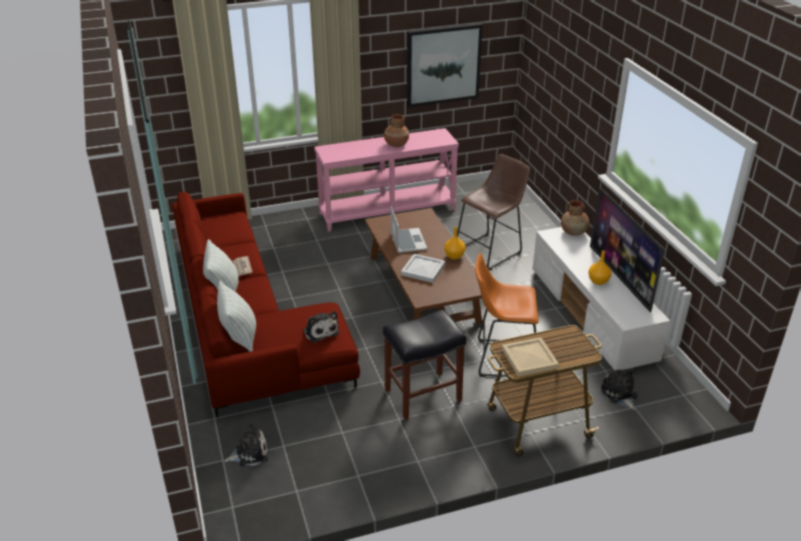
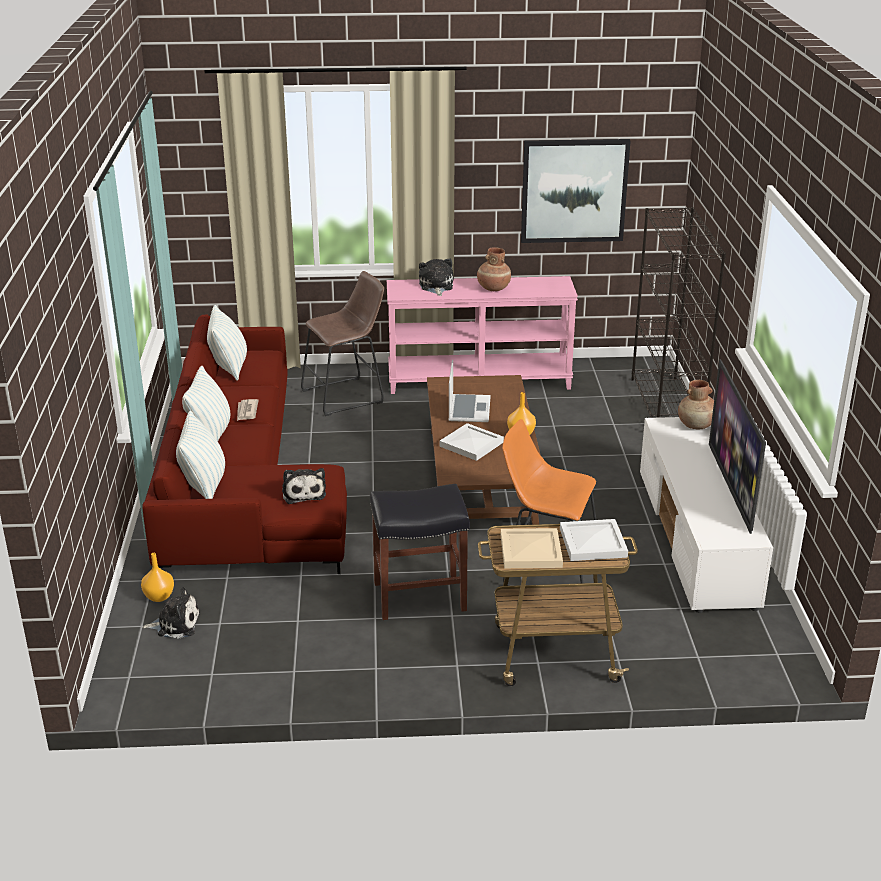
camera: 15 degrees right, 5 degrees down
brown stool [457,154,530,271] -> brown stool moved to [301,271,384,416]
orange vase [588,250,612,285] -> orange vase moved to [141,553,174,602]
plush toy [601,368,637,410] -> plush toy moved to [419,258,453,296]
none -> pillow [207,305,247,381]
none -> white tray [560,519,628,561]
none -> black bookcase [631,207,726,418]

